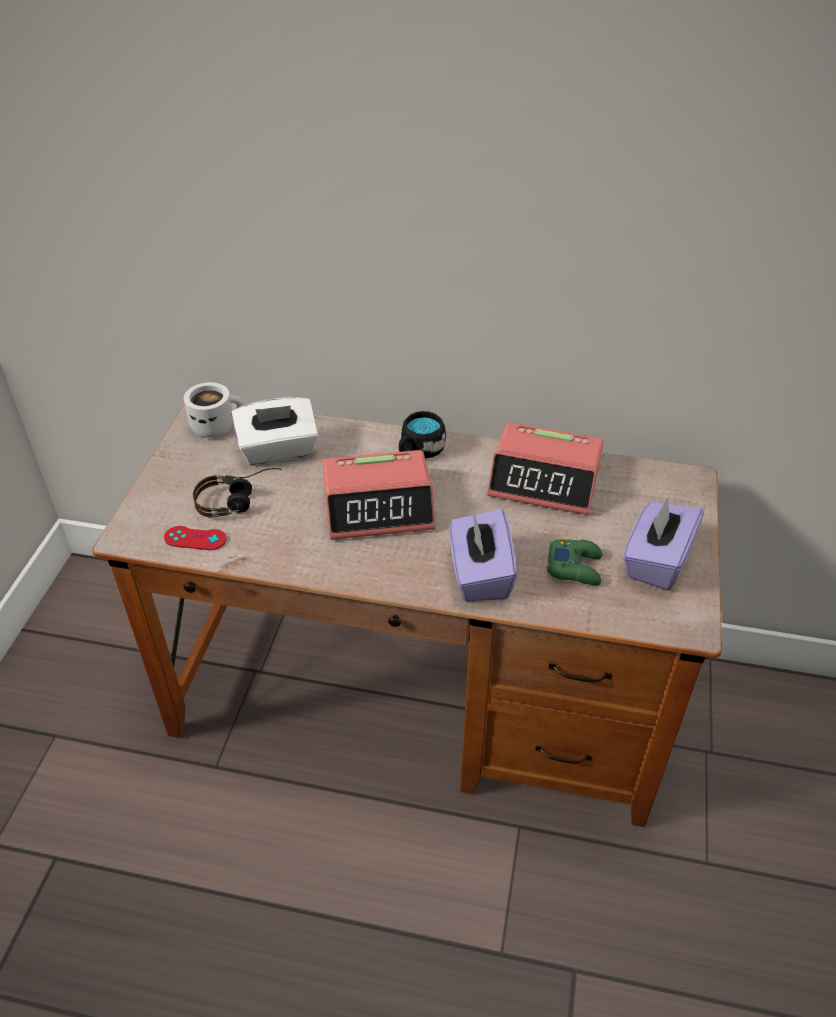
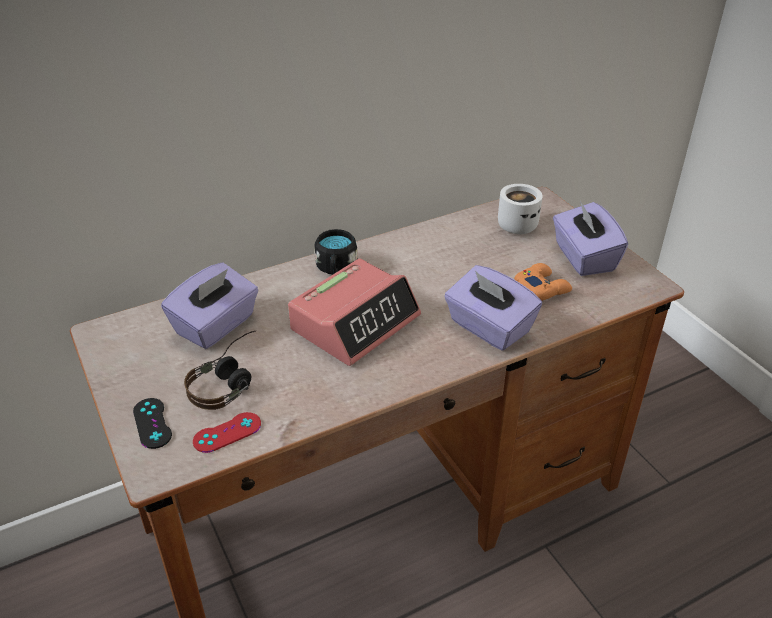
camera: 40 degrees left, 5 degrees down
white mug [184,382,244,438] -> white mug moved to [498,184,543,234]
white tissue box [232,397,318,466] -> purple tissue box [161,263,259,349]
alarm clock [487,422,604,515] -> none
green game controller [547,539,602,585] -> orange game controller [514,263,572,301]
none -> black game controller [133,398,172,449]

